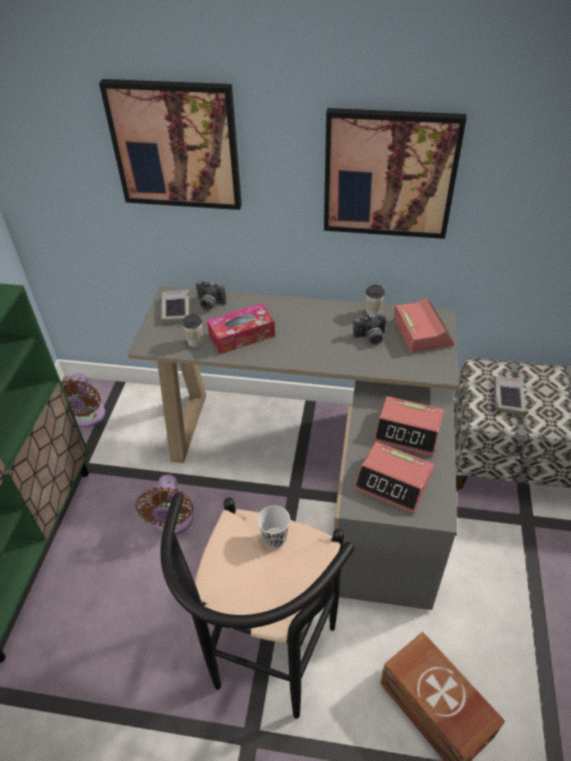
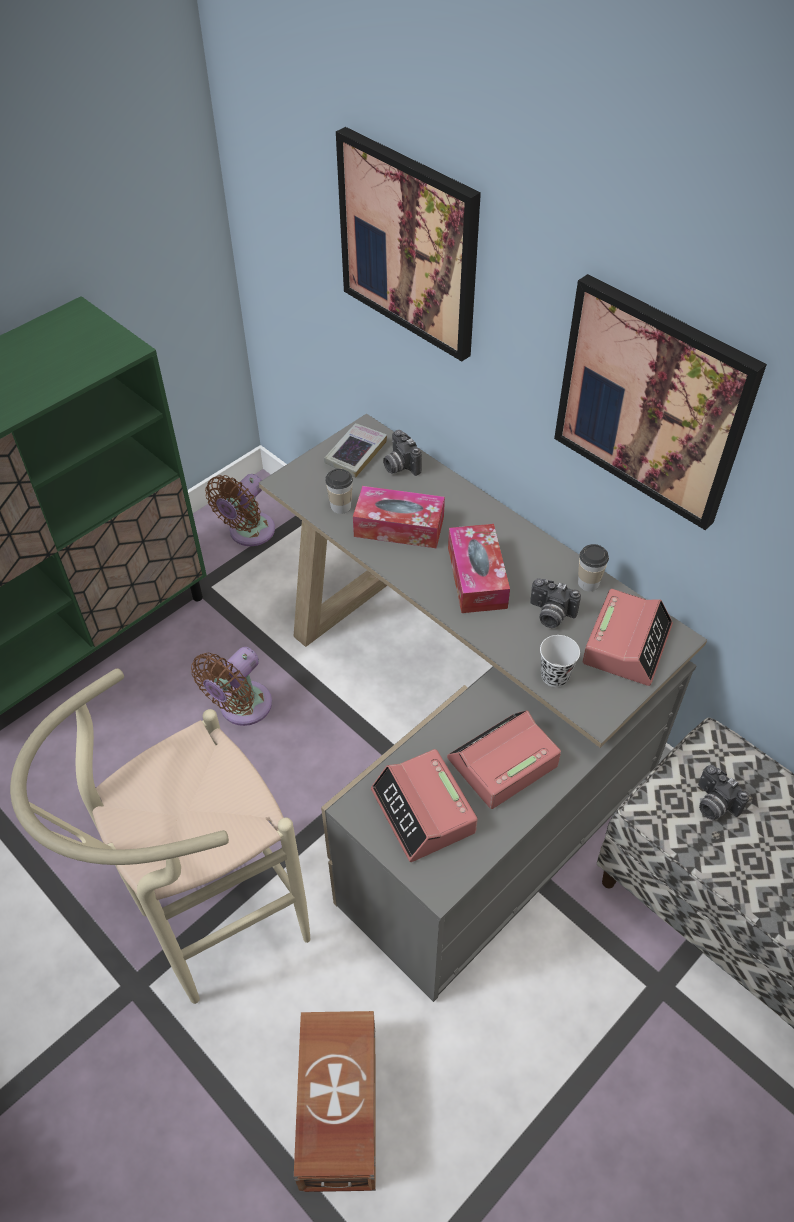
camera: 35 degrees right, 5 degrees up
black stool [160,493,354,719] -> beige stool [10,668,311,1004]
white cup [257,506,290,548] -> white cup moved to [540,635,580,687]
alarm clock [374,396,444,456] -> alarm clock turned 90 degrees clockwise [447,710,561,809]
book [494,376,525,416] -> camera [698,765,749,820]
none -> tissue box [448,524,510,613]

